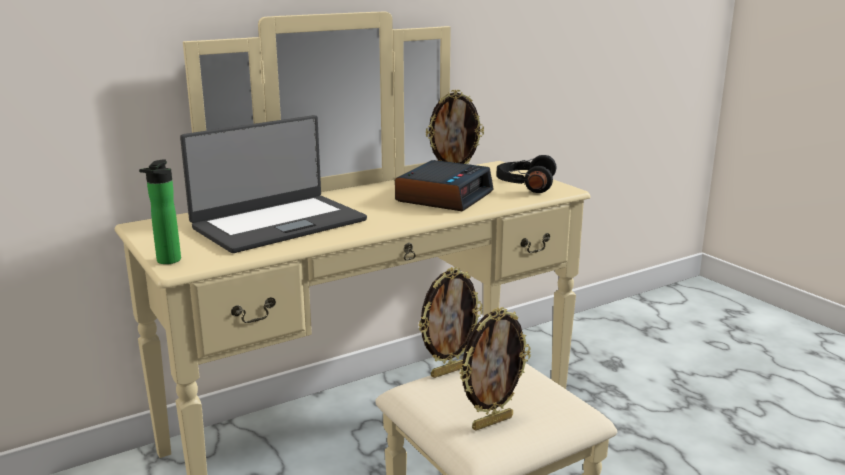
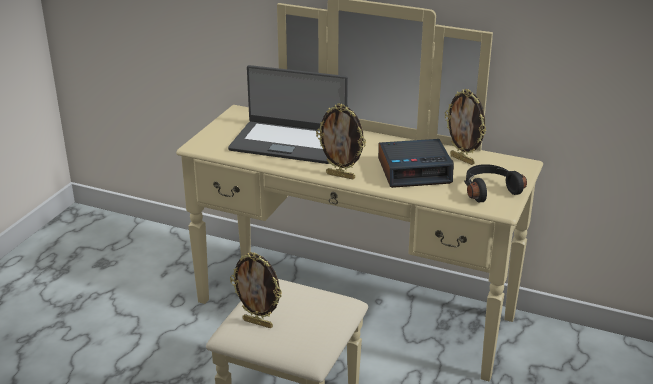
camera: 55 degrees right, 10 degrees up
bottle [139,159,181,264] -> none
picture frame [418,267,483,378] -> picture frame moved to [316,103,366,179]

